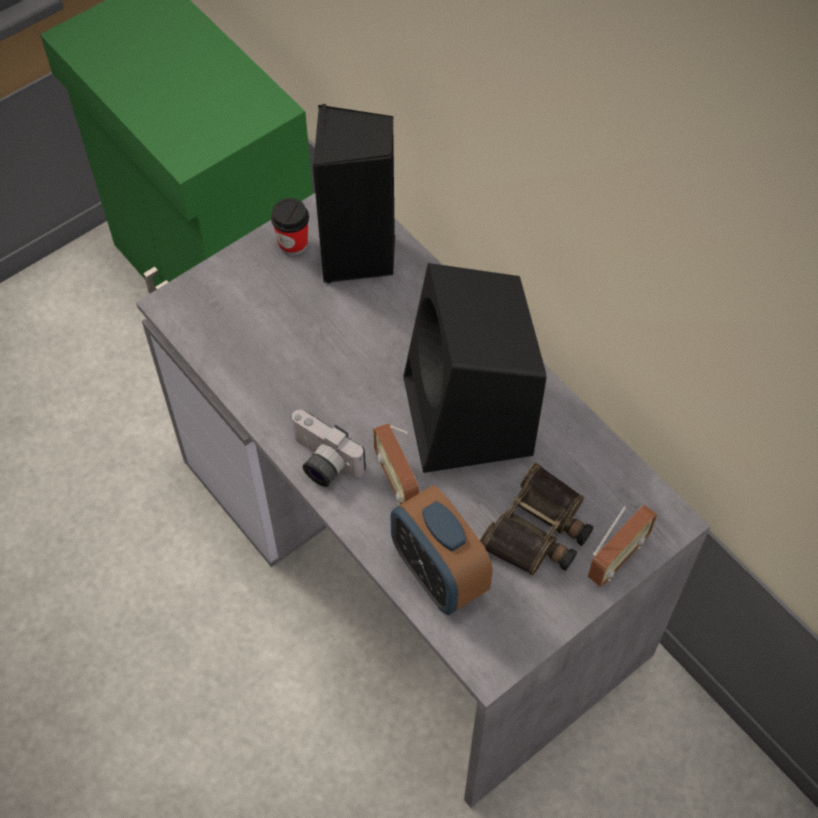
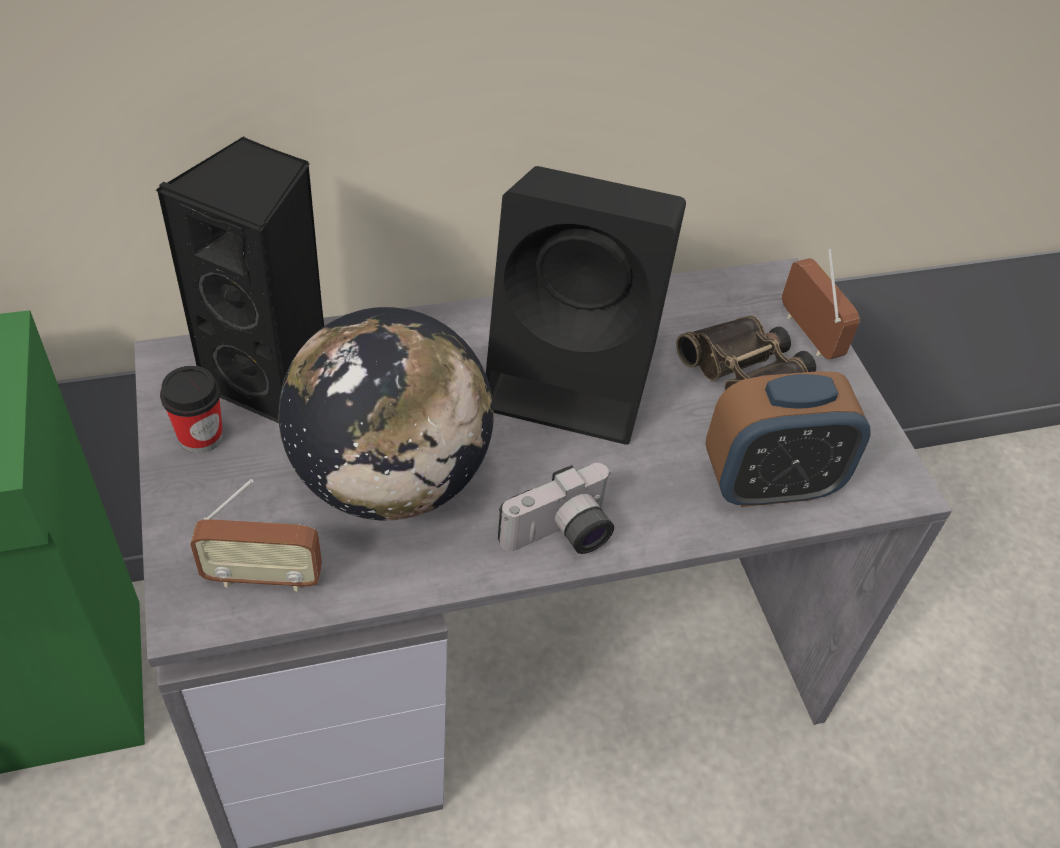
camera: 70 degrees left, 10 degrees down
radio [373,423,419,505] -> radio moved to [190,479,322,592]
none -> globe [278,307,494,521]

